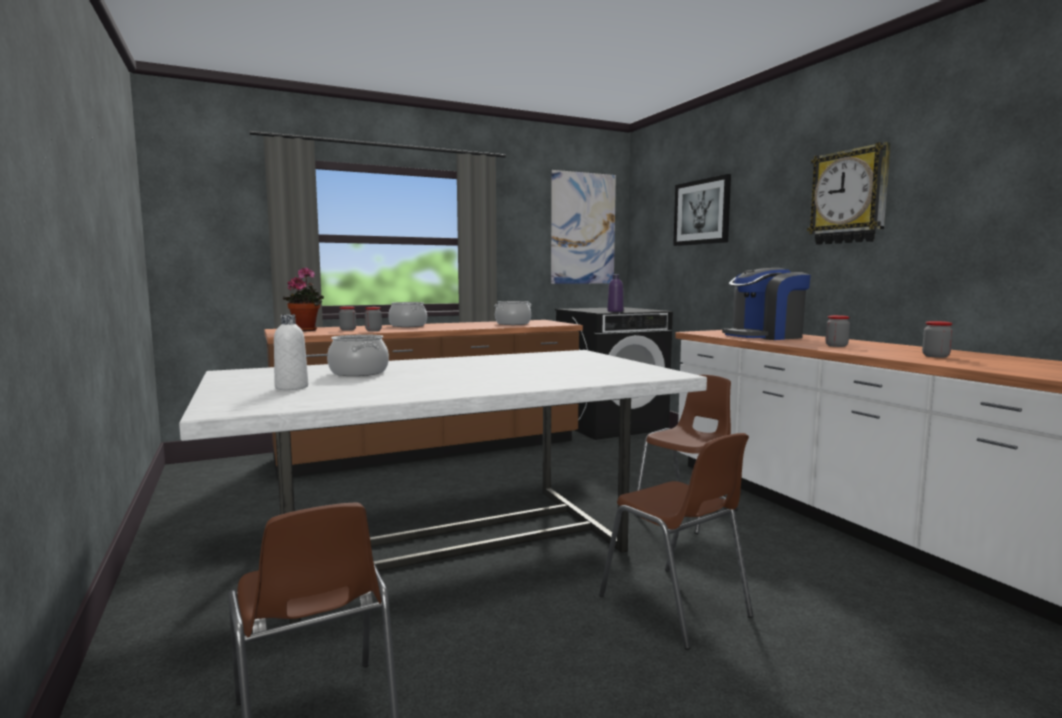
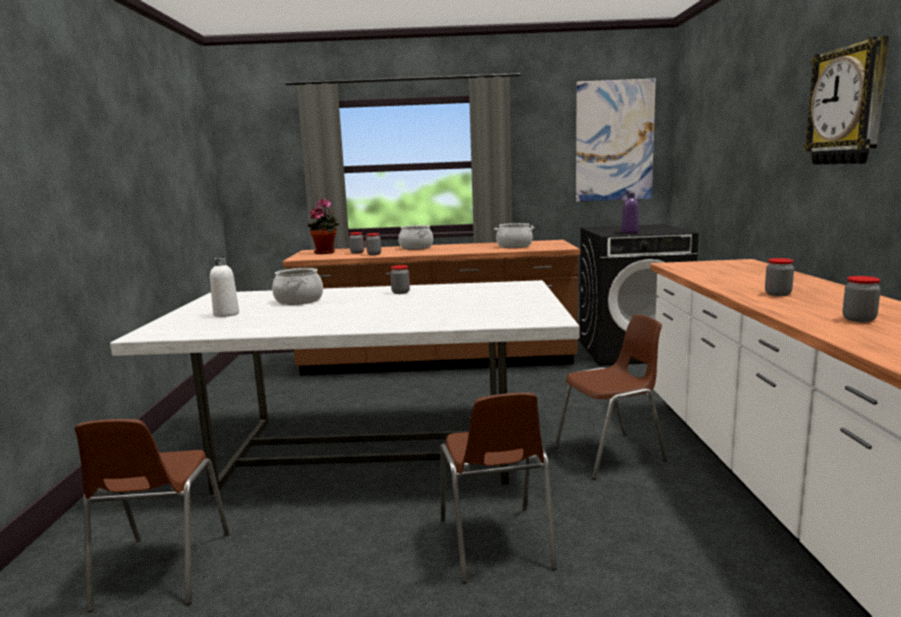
camera: 25 degrees right, 5 degrees up
picture [673,174,731,246] -> none
coffee machine [722,268,811,340] -> none
none -> jar [390,265,410,294]

